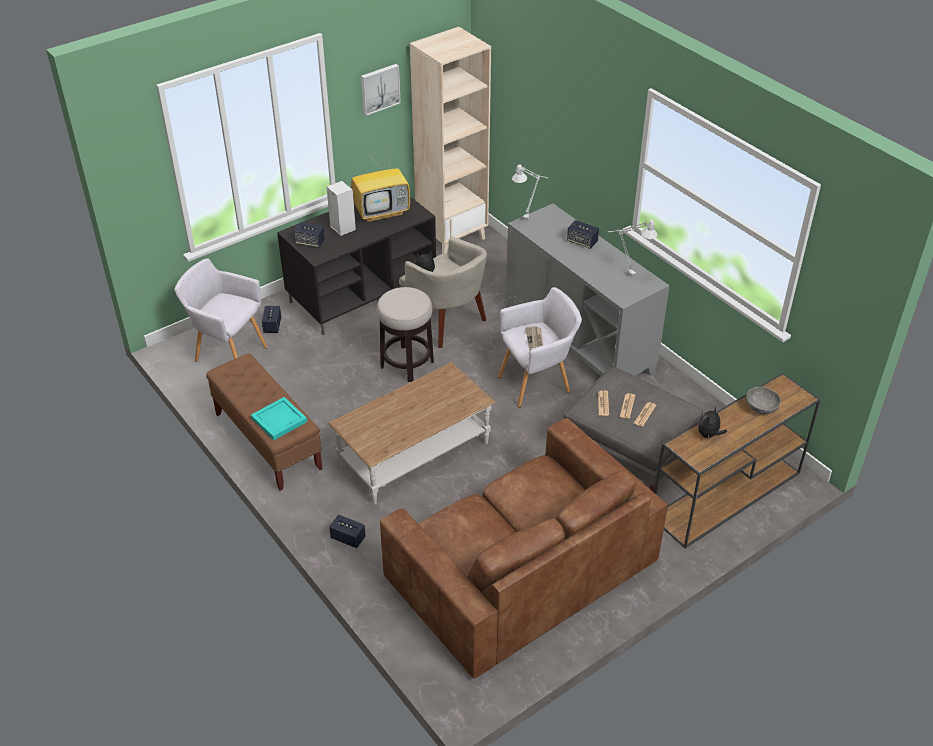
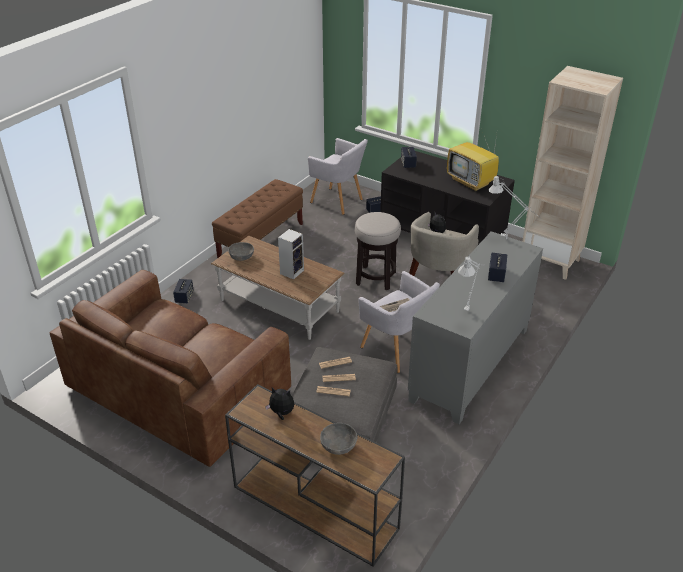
camera: 70 degrees right, 5 degrees down
grey armchair [175,258,268,361] -> grey armchair turned 120 degrees clockwise [308,138,368,215]
turquoise tray [251,397,307,440] -> none
speaker [327,181,356,236] -> speaker moved to [278,229,304,280]
picture [361,64,401,116] -> none
none -> grey bowl [228,242,254,261]

